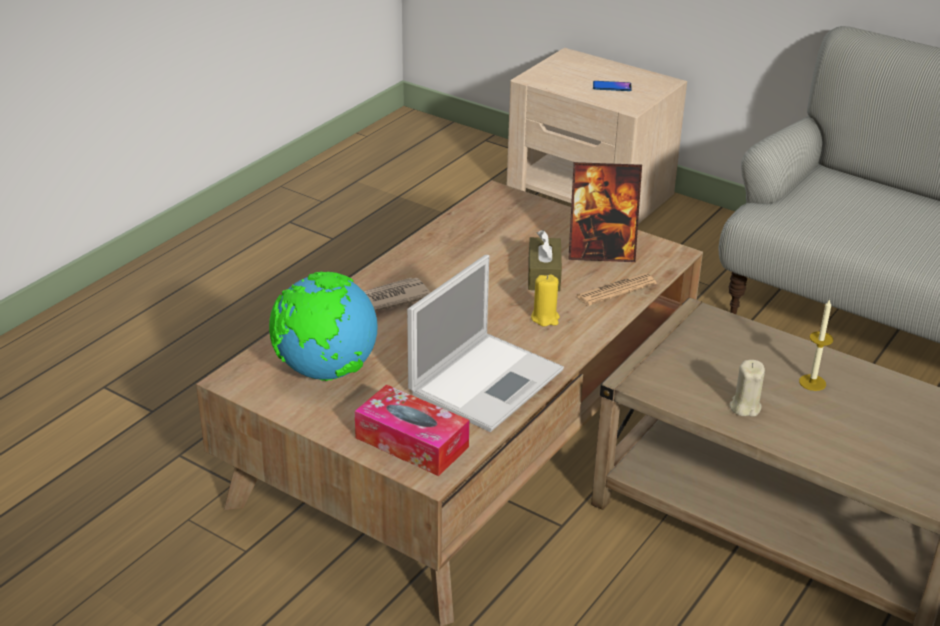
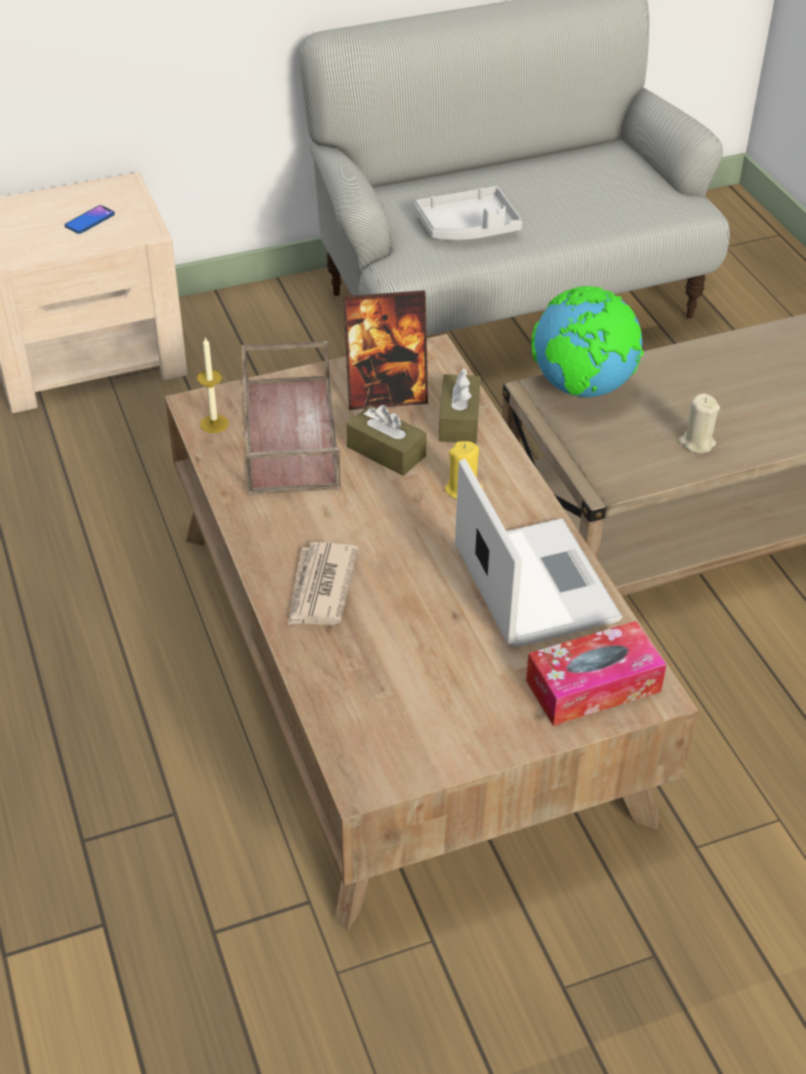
camera: 55 degrees left, 10 degrees up
globe [269,272,378,381] -> globe moved to [531,286,644,398]
picture frame [569,162,642,262] -> picture frame turned 45 degrees clockwise [343,290,428,410]
newspaper [575,273,656,306] -> brown tissue box [439,369,481,444]
candle [799,299,833,391] -> candle moved to [197,336,229,433]
none -> brown tray [241,341,341,495]
none -> grey tray [415,186,522,240]

